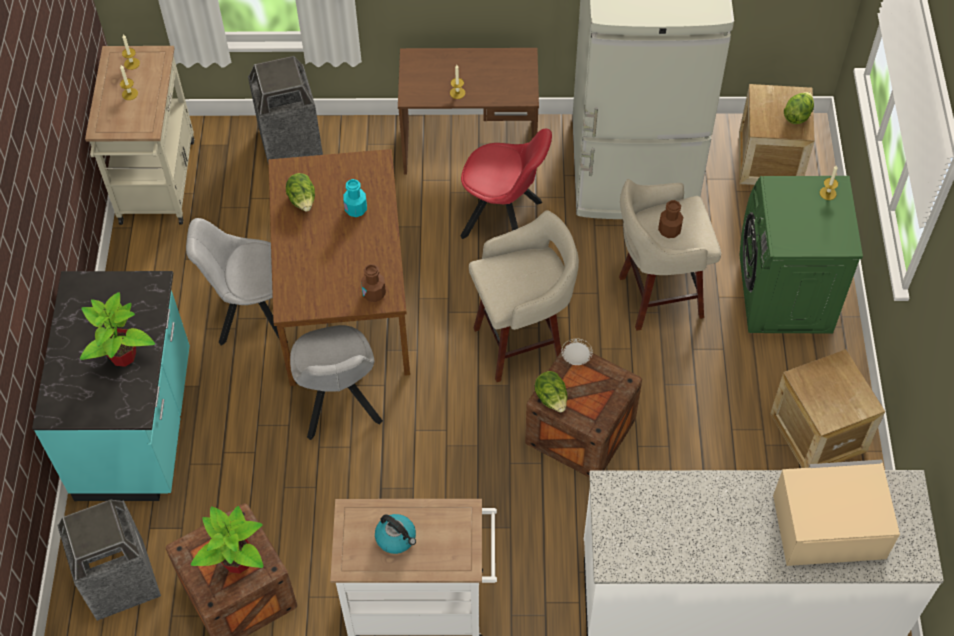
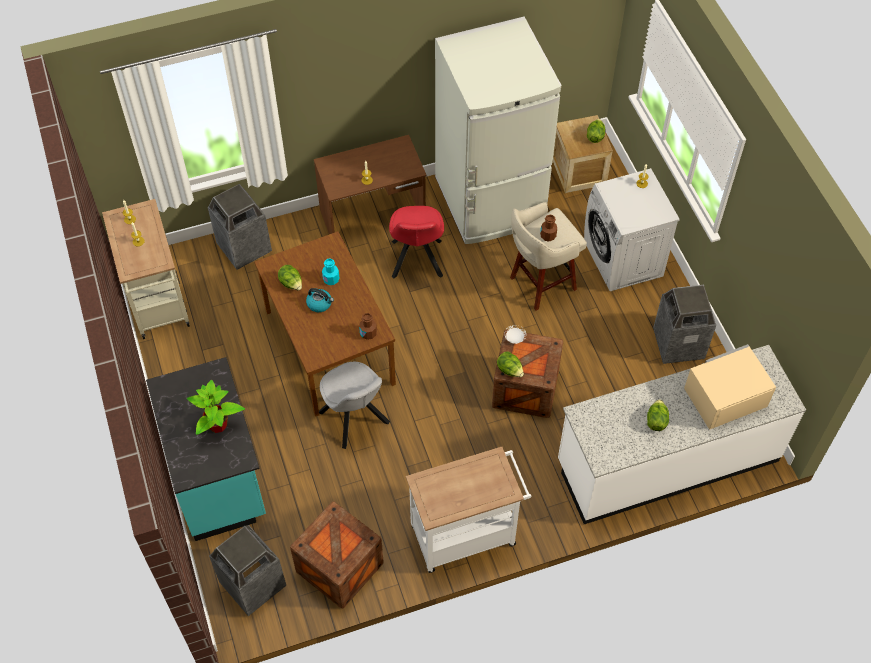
camera: 20 degrees left, 0 degrees up
grey chair [186,218,288,346] -> none
potted plant [191,506,264,574] -> none
kettle [375,514,416,554] -> kettle moved to [306,288,334,312]
red chair [460,129,552,239] -> red chair turned 90 degrees clockwise [389,206,444,278]
beige stool [469,210,579,382] -> none
green washing machine [740,176,863,333] -> white washing machine [584,168,680,291]
crate [770,349,885,468] -> trash can [653,285,716,364]
none -> lettuce [647,399,669,431]

